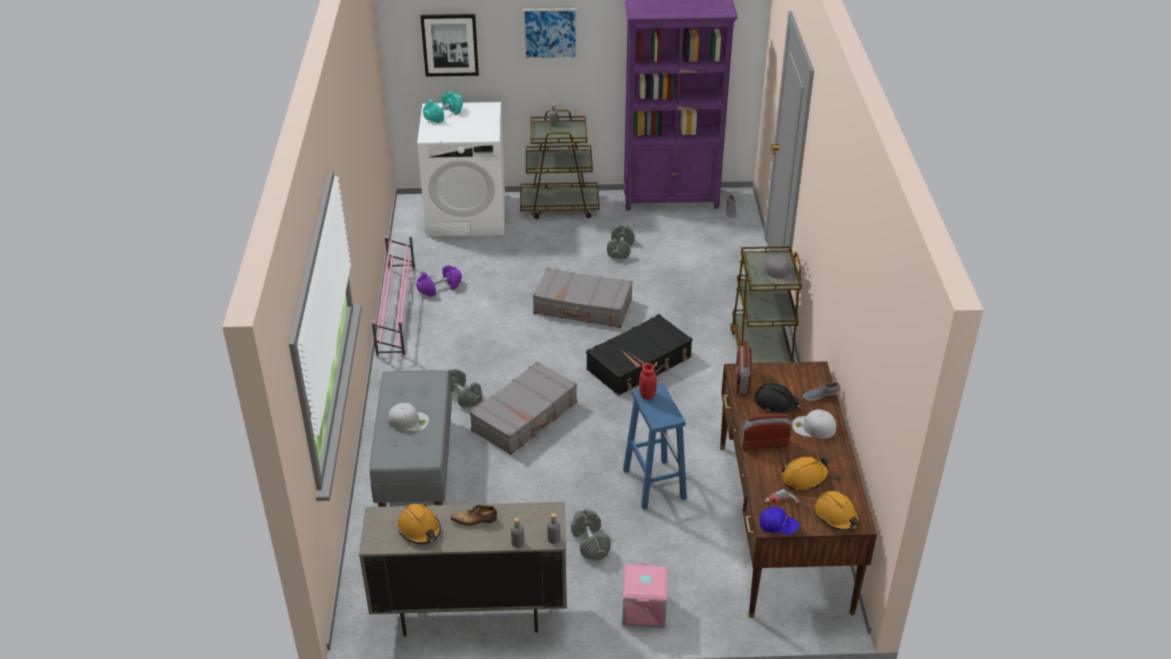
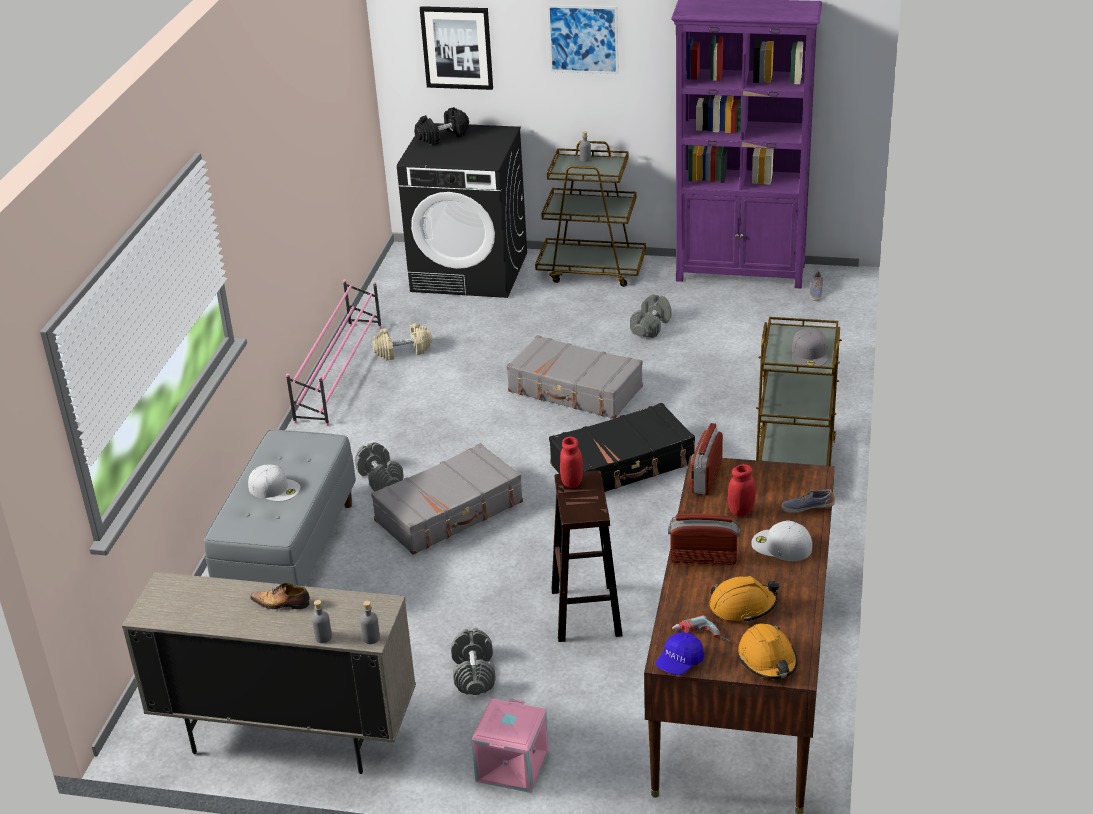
camera: 15 degrees right, 5 degrees down
orange hard hat [398,503,441,544] -> none
purple dumbbell [416,265,462,297] -> beige dumbbell [372,323,432,361]
white washing machine [417,102,505,237] -> black washing machine [397,123,527,298]
turquoise dumbbell [423,91,463,123] -> black dumbbell [414,107,469,145]
blue stool [623,383,687,510] -> brown stool [551,471,623,642]
black hard hat [755,383,802,414] -> red jar [728,464,756,516]
blue cap [760,507,800,535] -> blue cap turned 90 degrees clockwise [656,632,704,675]

